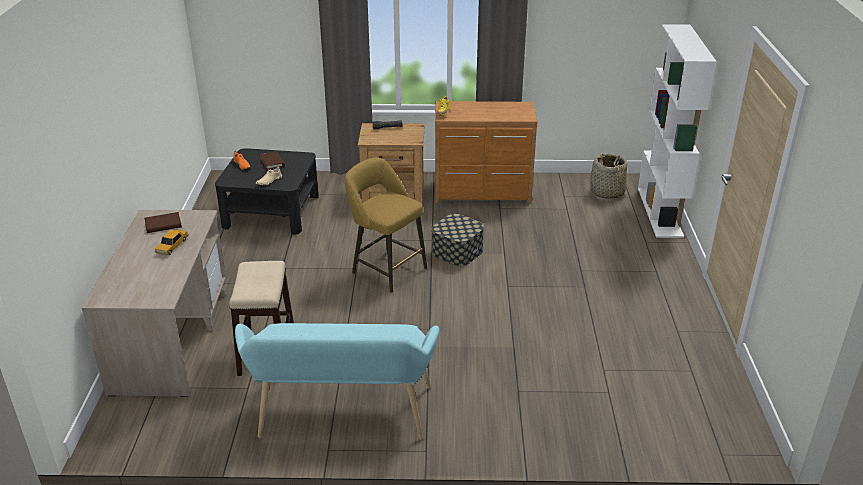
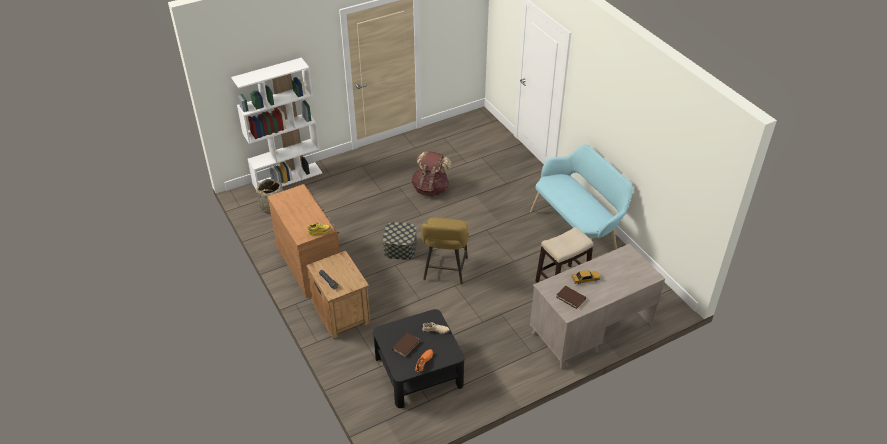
camera: 120 degrees left, 10 degrees up
none -> brown backpack [411,151,452,197]

